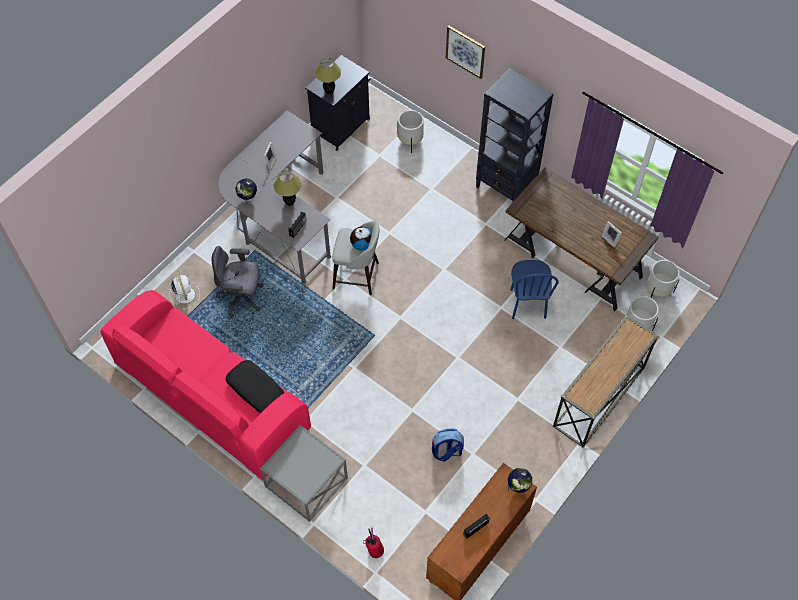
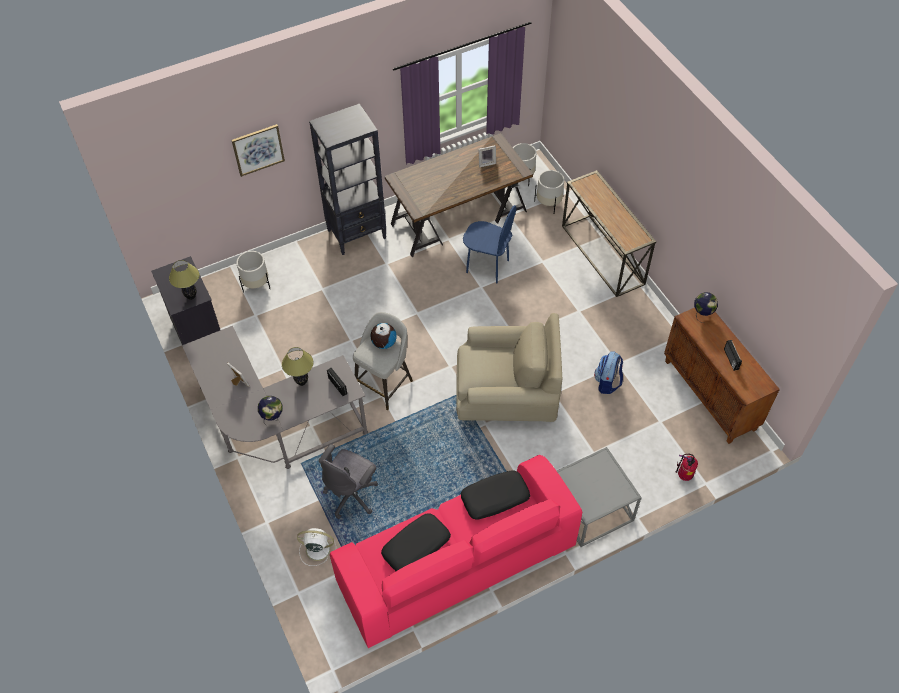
camera: 65 degrees left, 5 degrees down
none -> black pillow [381,513,451,571]
none -> beige armchair [456,313,562,422]

